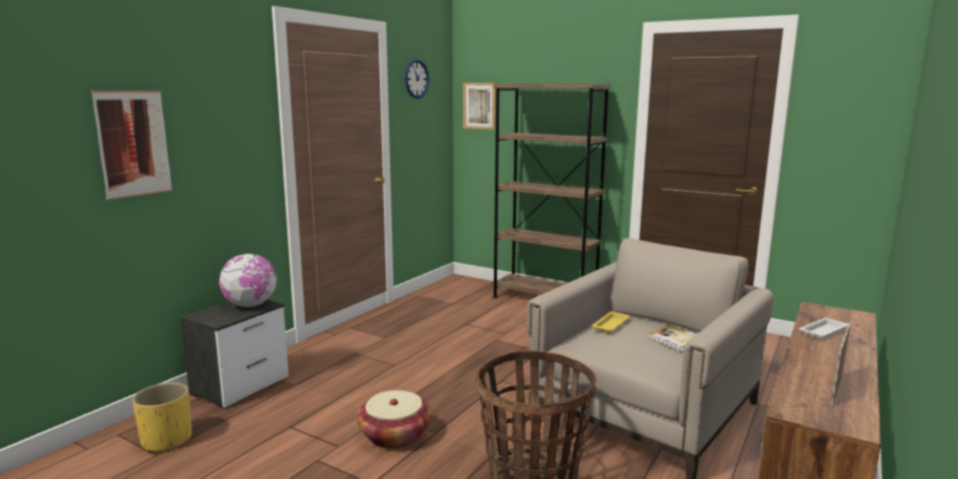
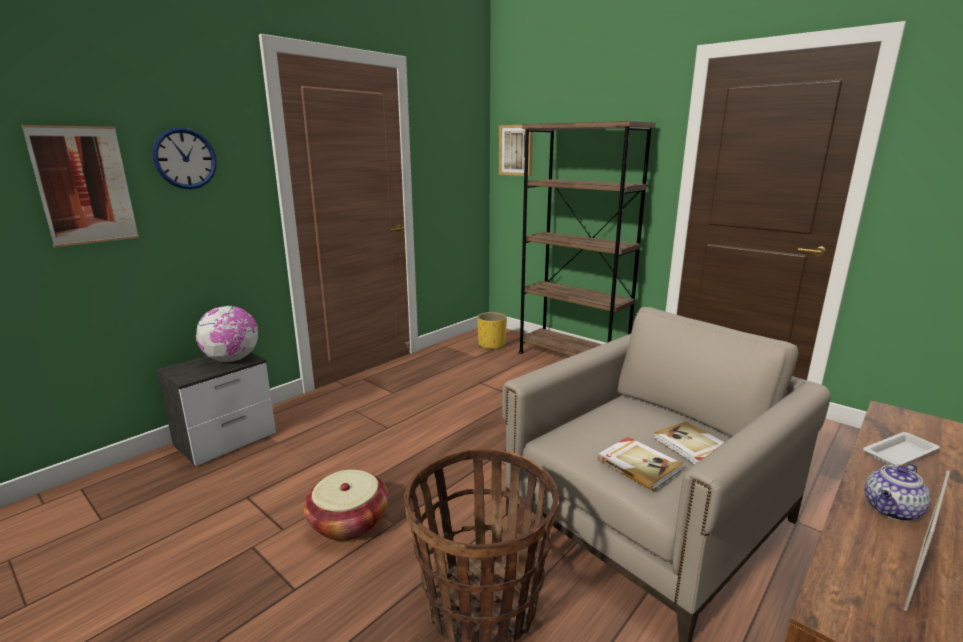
camera: 10 degrees right, 5 degrees up
yellow planter [132,382,192,452] -> yellow planter moved to [477,312,507,350]
wall clock [405,59,429,99] -> wall clock moved to [152,127,217,190]
yellow tray [592,312,631,333] -> none
none -> book [597,437,683,491]
none -> teapot [865,463,931,521]

